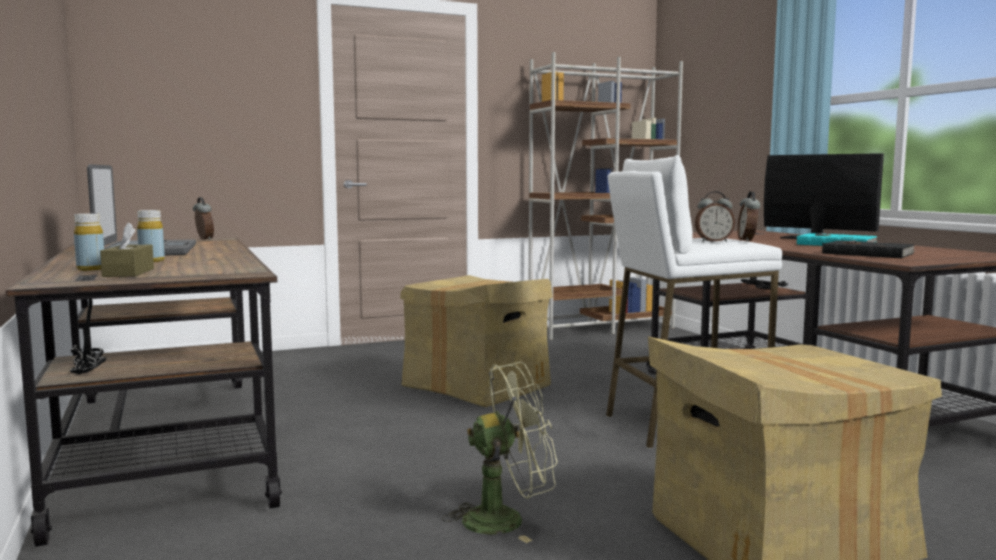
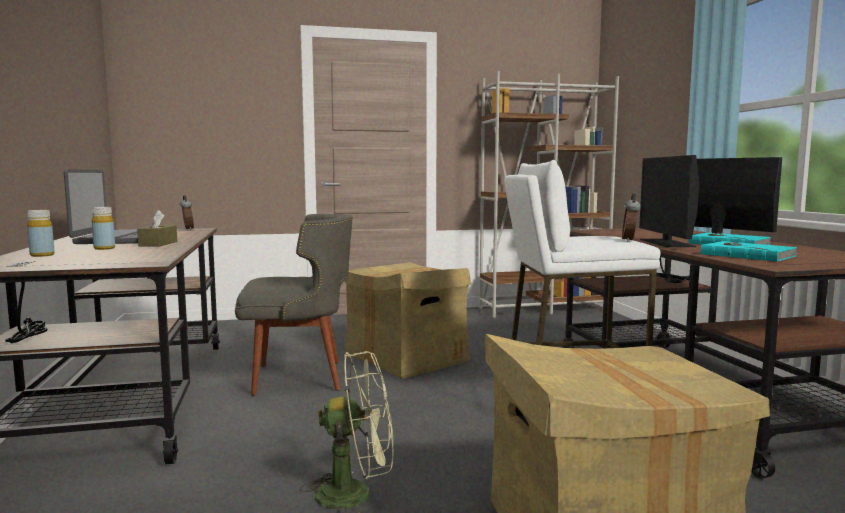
camera: 10 degrees right, 0 degrees up
brown tissue box [100,223,154,277] -> brown tissue box moved to [137,210,177,247]
alarm clock [695,191,735,242] -> none
black book [821,240,915,258] -> turquoise book [701,241,797,262]
none -> grey chair [235,214,353,395]
none -> monitor [639,155,699,247]

